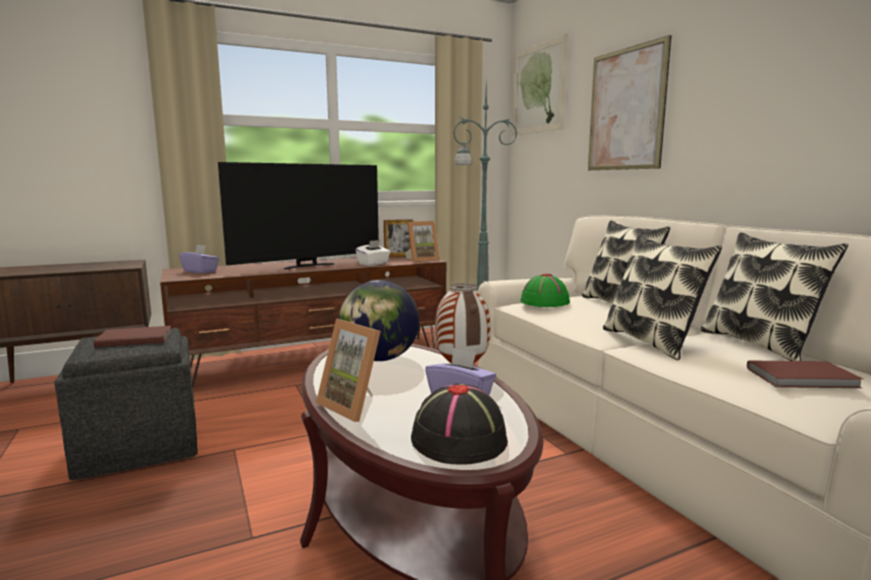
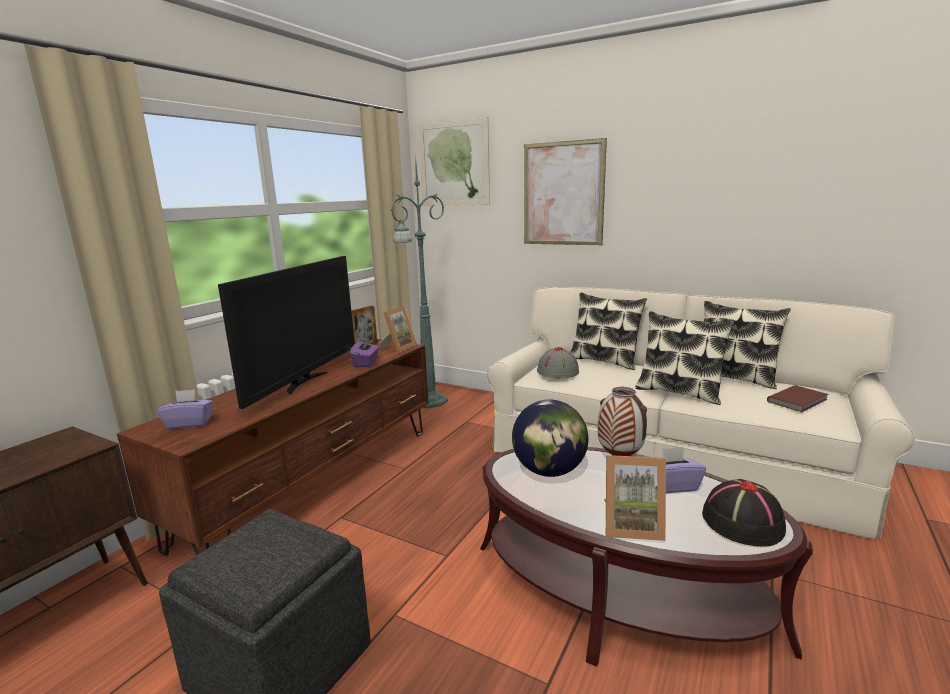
camera: 35 degrees left, 5 degrees up
brown book [94,326,172,347] -> none
white tissue box [355,240,390,266] -> purple tissue box [350,337,379,367]
green hat [520,274,570,307] -> grey hat [537,347,579,379]

